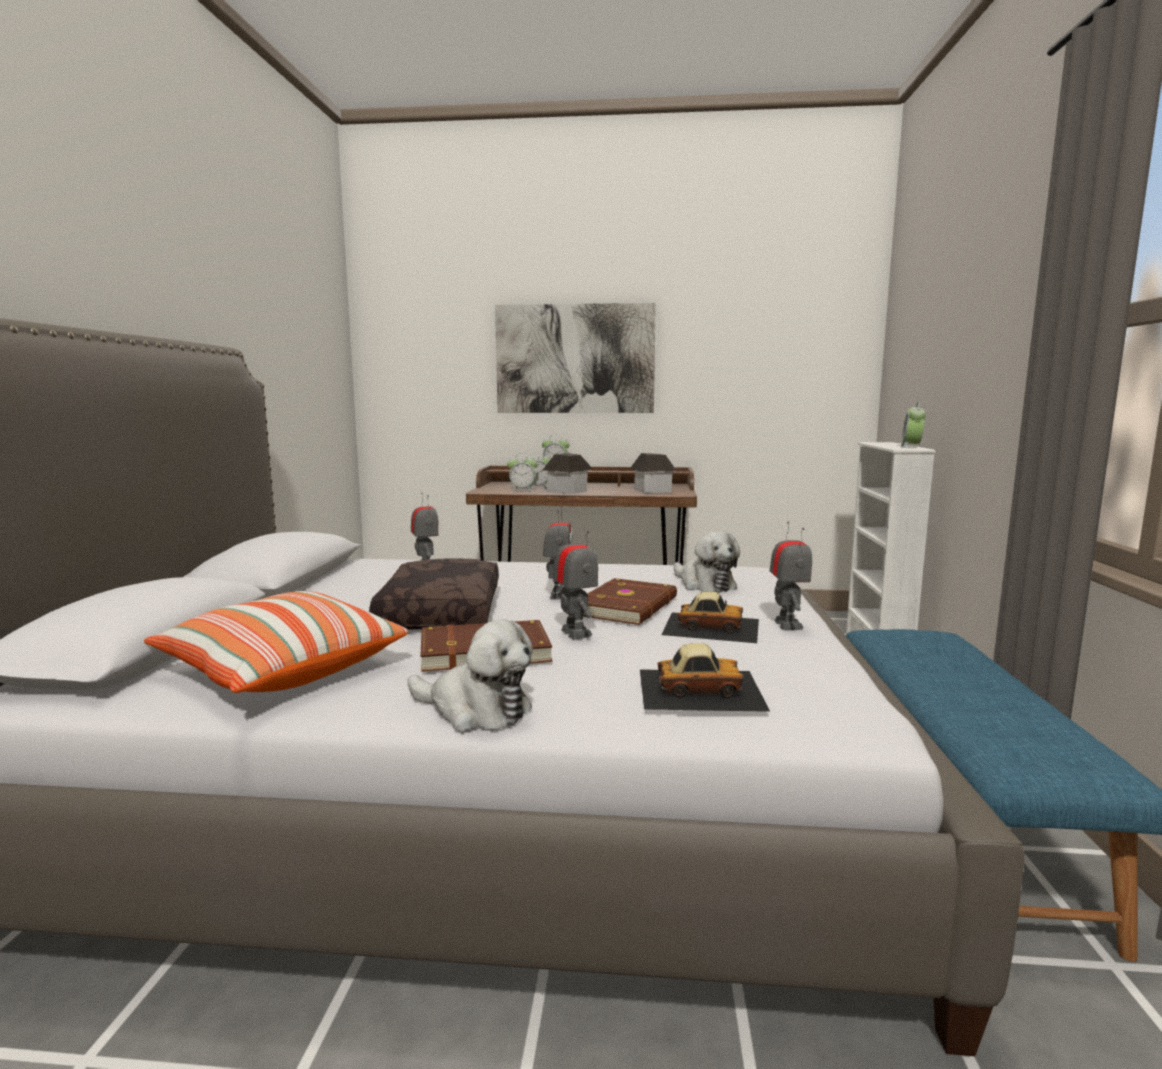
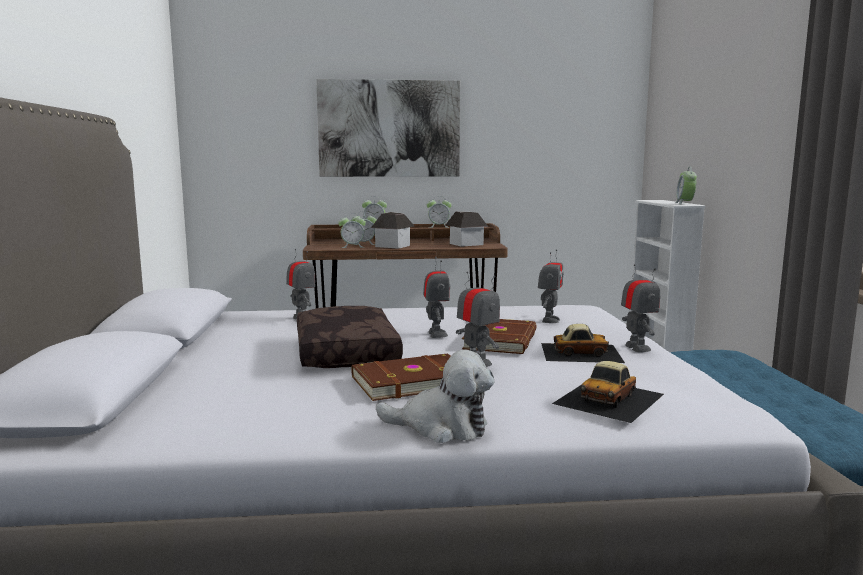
camera: 10 degrees left, 0 degrees up
pillow [144,591,408,693] -> none
toy car [640,643,770,712] -> toy car turned 135 degrees clockwise [552,361,664,423]
plush toy [674,531,740,593] -> toy robot [538,250,564,323]
none -> alarm clock [427,200,452,228]

